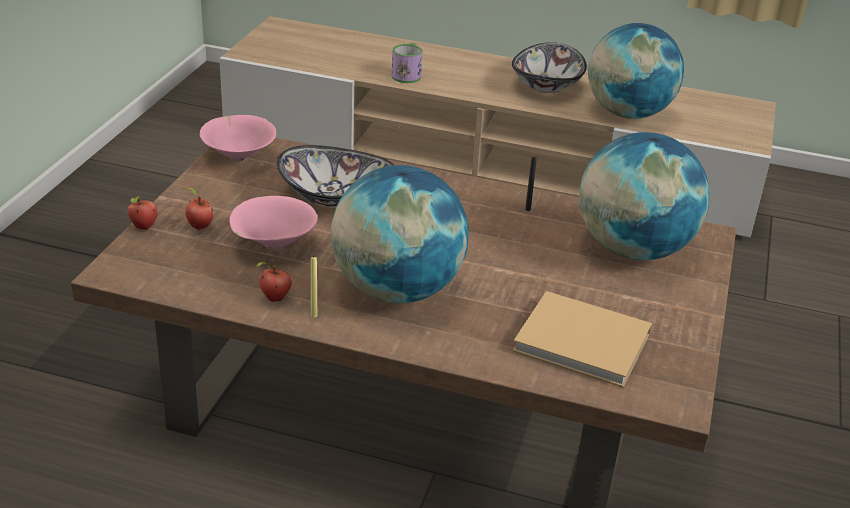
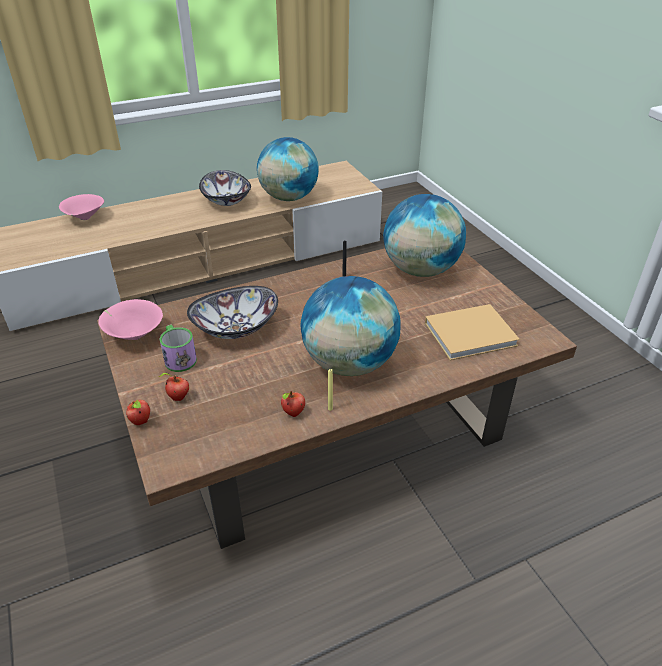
camera: 40 degrees left, 5 degrees up
pink bowl [229,196,318,250] -> pink bowl moved to [59,194,104,220]
mug [392,43,422,83] -> mug moved to [160,325,197,372]

